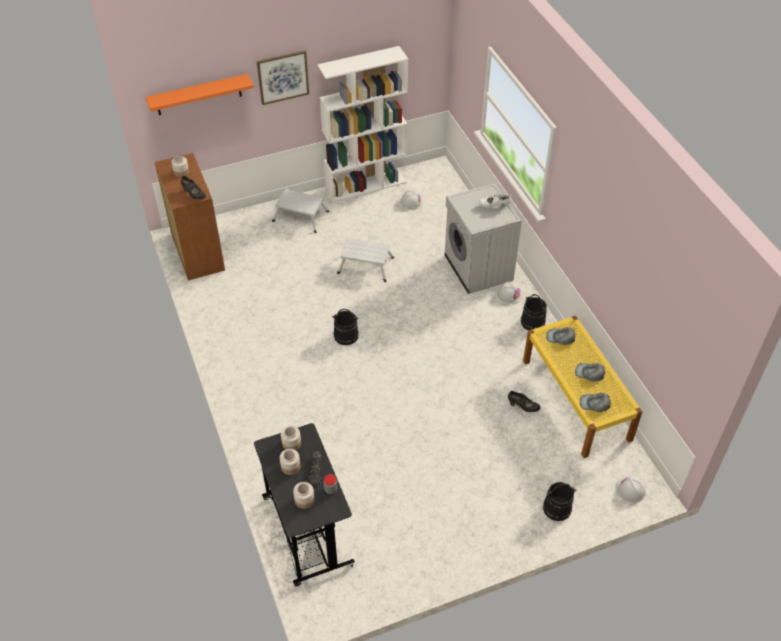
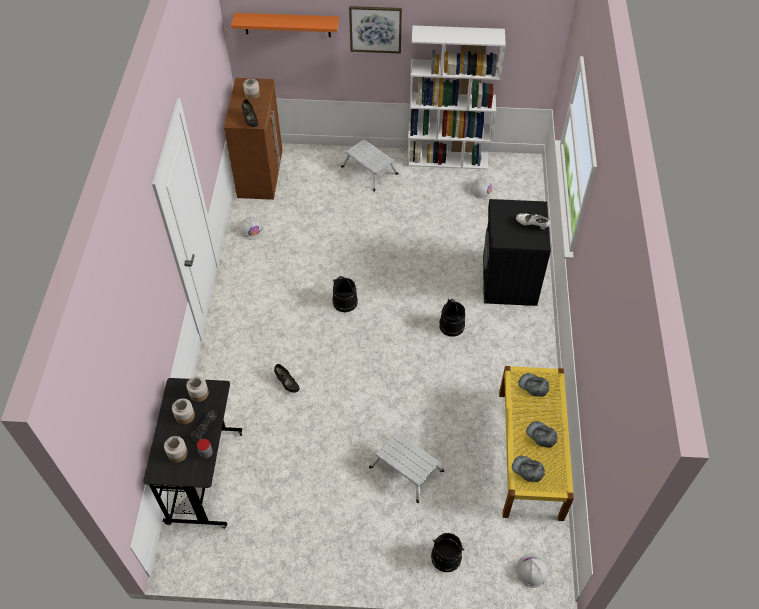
camera: 25 degrees right, 5 degrees up
white step ladder [337,238,394,282] -> white step ladder moved to [369,431,444,503]
white washing machine [445,183,522,294] -> black washing machine [483,199,551,306]
white hard hat [497,282,523,304] -> white hard hat moved to [239,217,264,240]
black shoe [508,391,540,412] -> black shoe moved to [274,364,300,393]
black bucket [521,294,547,330] -> black bucket moved to [439,299,465,337]

